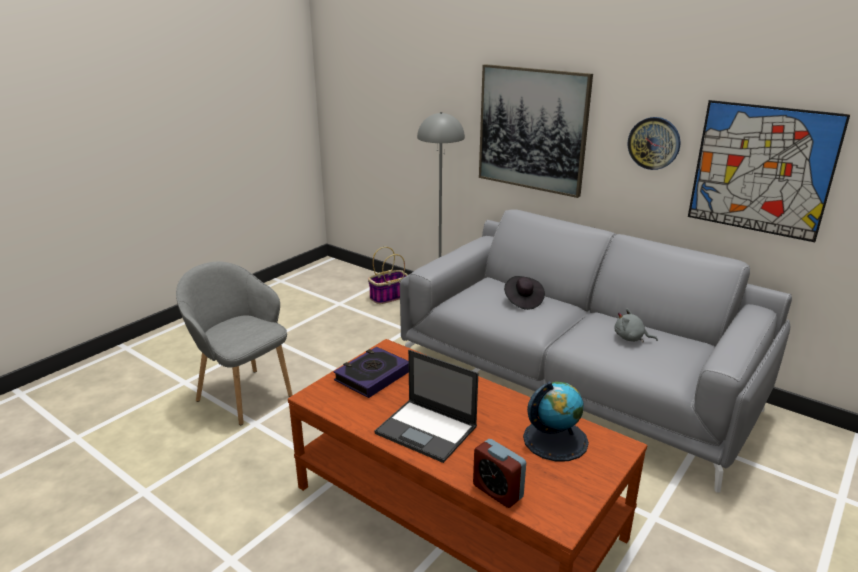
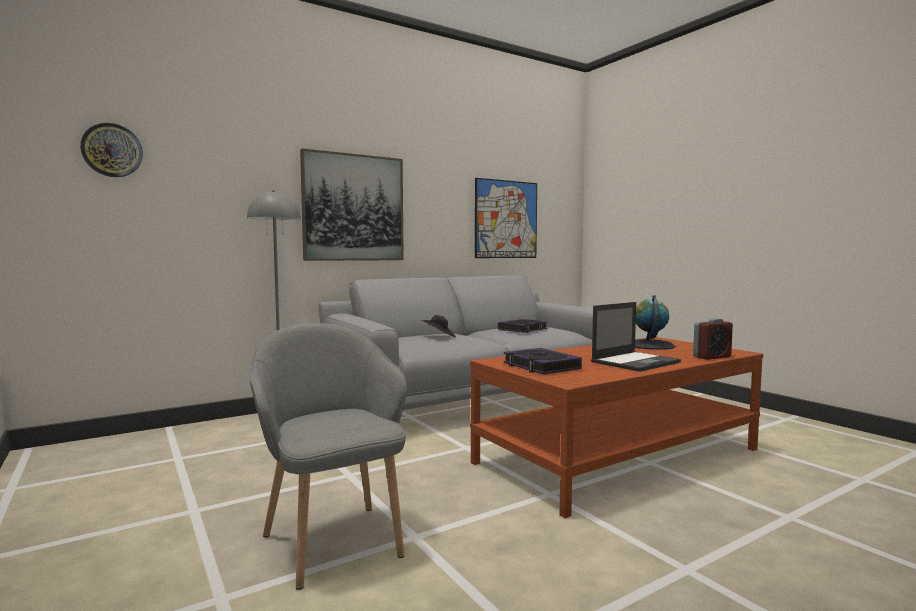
camera: 70 degrees left, 20 degrees down
grey armchair [176,262,293,425] -> grey armchair turned 90 degrees clockwise [249,323,407,590]
basket [368,247,408,304] -> none
grey plush toy [614,308,658,342] -> book [498,319,548,333]
wall clock [628,117,681,170] -> wall clock moved to [80,123,143,177]

